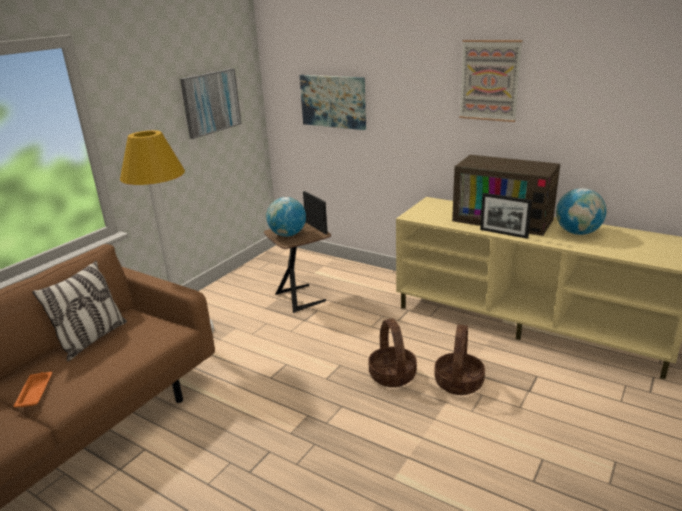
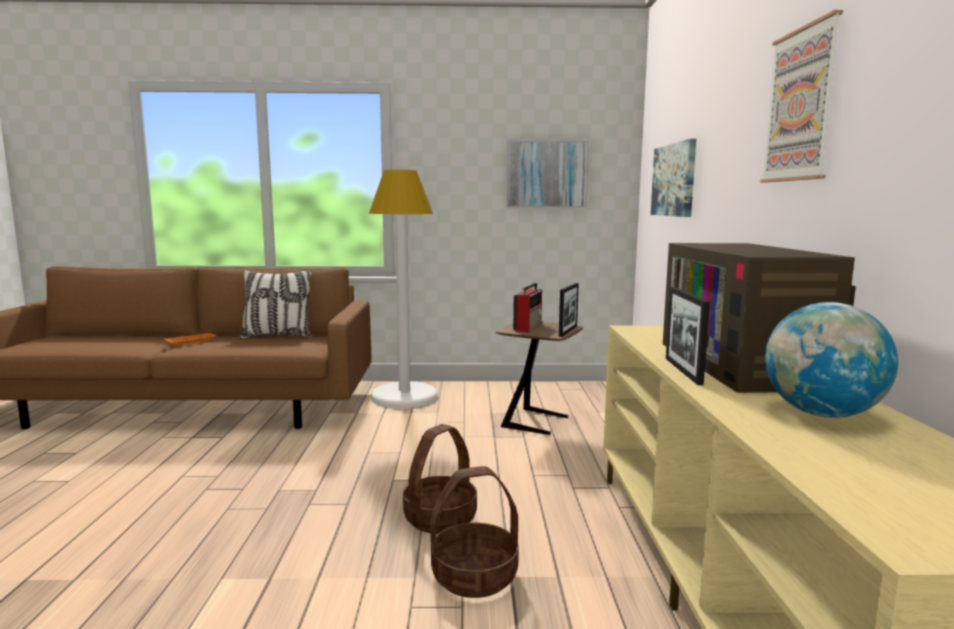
camera: 55 degrees right, 15 degrees down
globe [266,197,306,237] -> radio [513,283,542,332]

